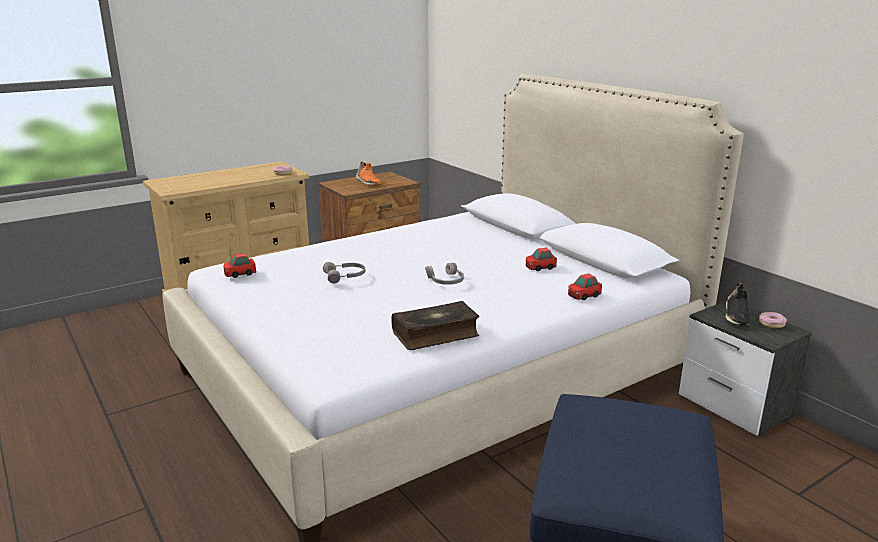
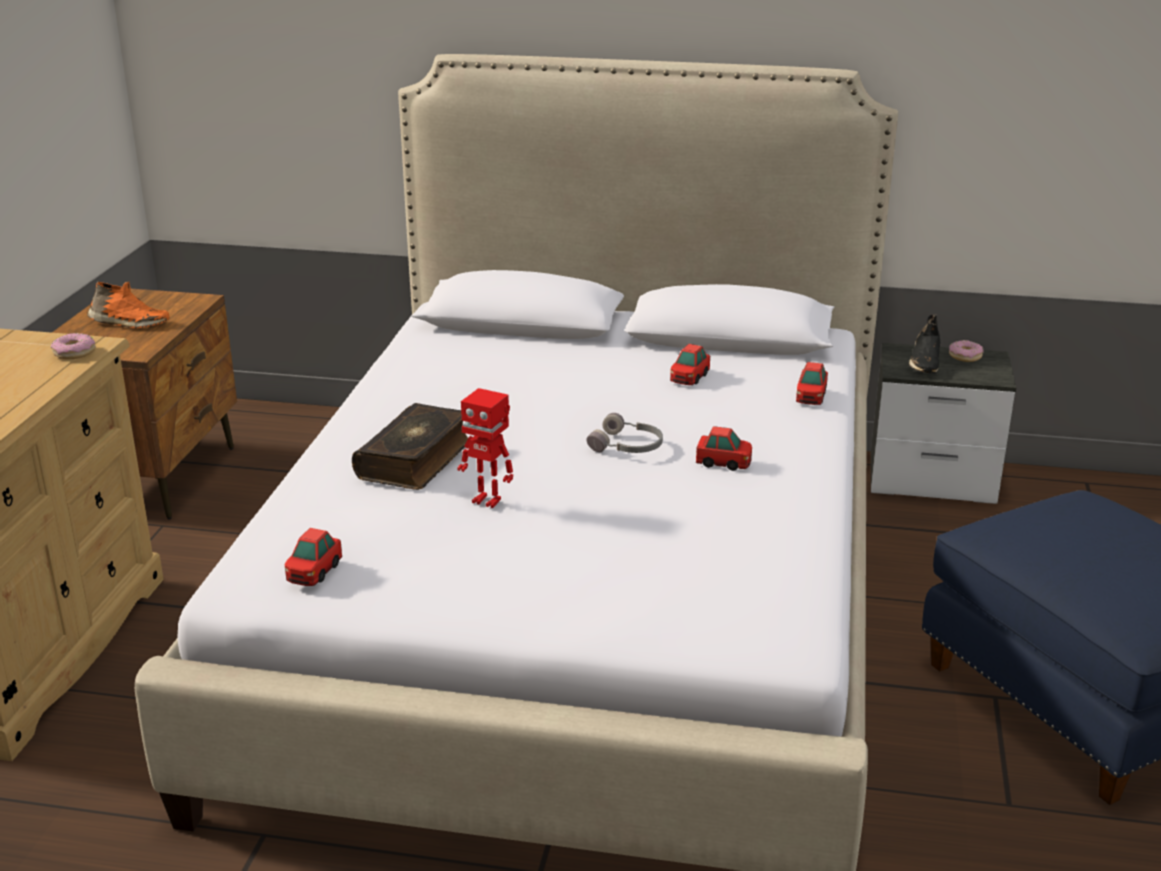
camera: 45 degrees left, 5 degrees up
grey headphones [323,262,365,283] -> toy robot [457,388,513,508]
book [392,301,479,350] -> book moved to [352,403,468,490]
black shoe [725,283,750,327] -> black shoe turned 45 degrees clockwise [908,315,940,374]
none -> toy car [696,426,752,471]

